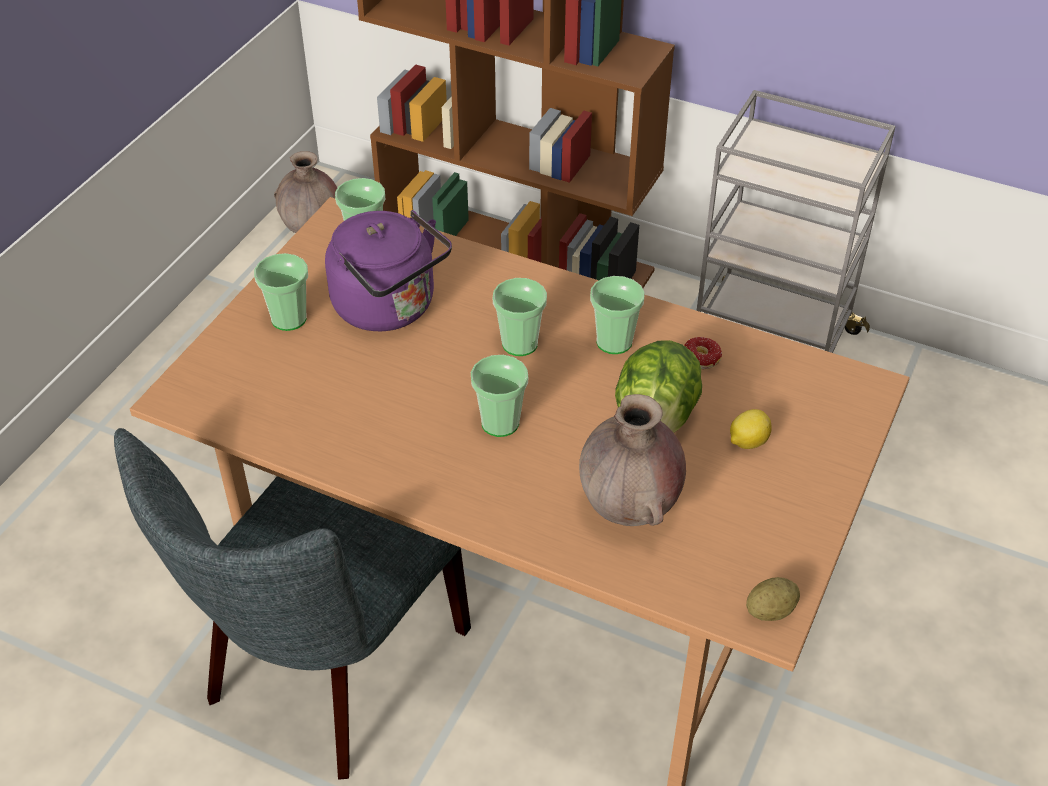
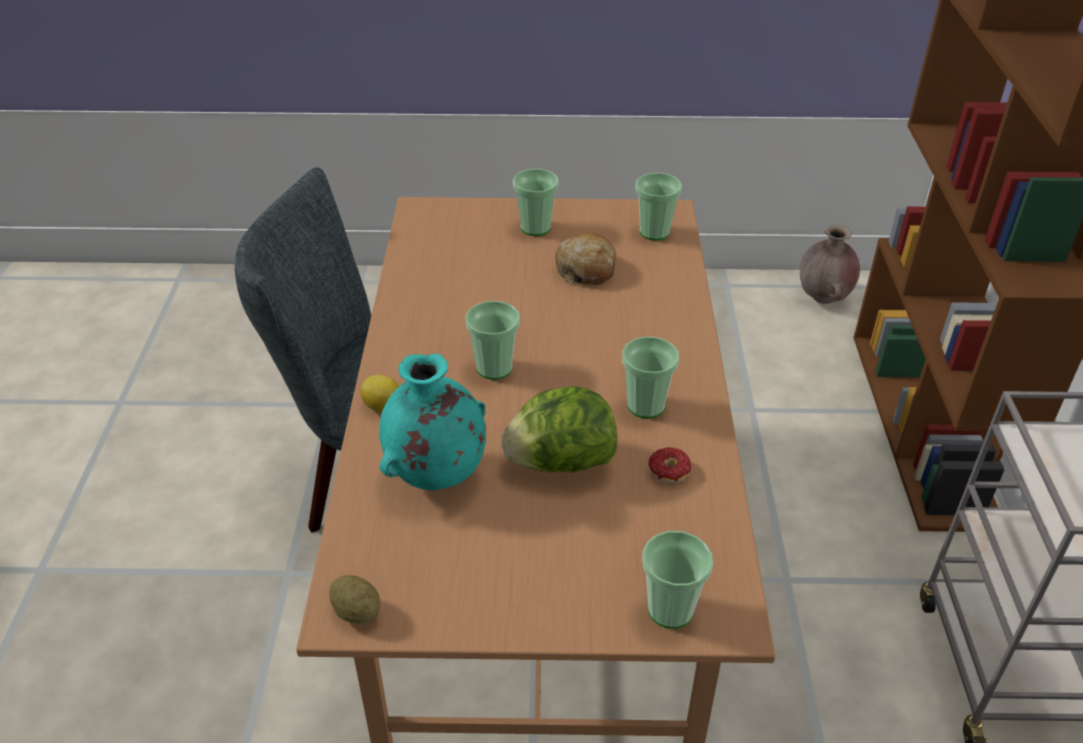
camera: 65 degrees right, 5 degrees down
purple kettle [325,210,452,331] -> bread [555,232,616,285]
cup [493,278,547,356] -> cup moved to [642,531,713,629]
brown vase [579,394,686,526] -> turquoise vase [379,354,486,490]
lemon [730,409,772,449] -> lemon moved to [360,375,399,412]

